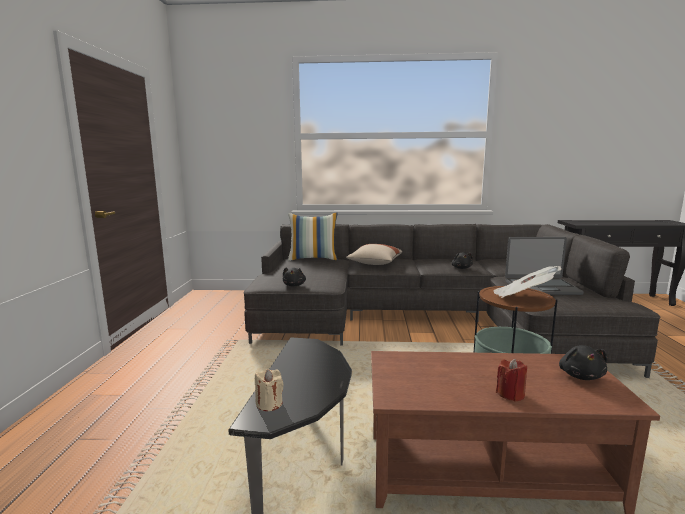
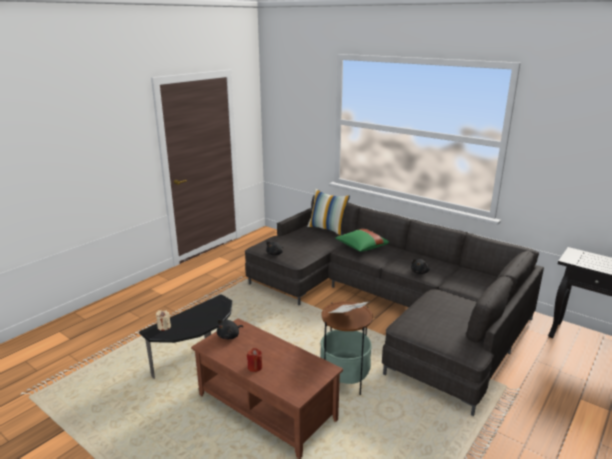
camera: 35 degrees right, 10 degrees up
beige pillow [346,244,402,265] -> green pillow [335,228,389,252]
laptop [505,237,584,295] -> none
black plush toy [559,345,608,380] -> black plush toy moved to [217,319,243,339]

